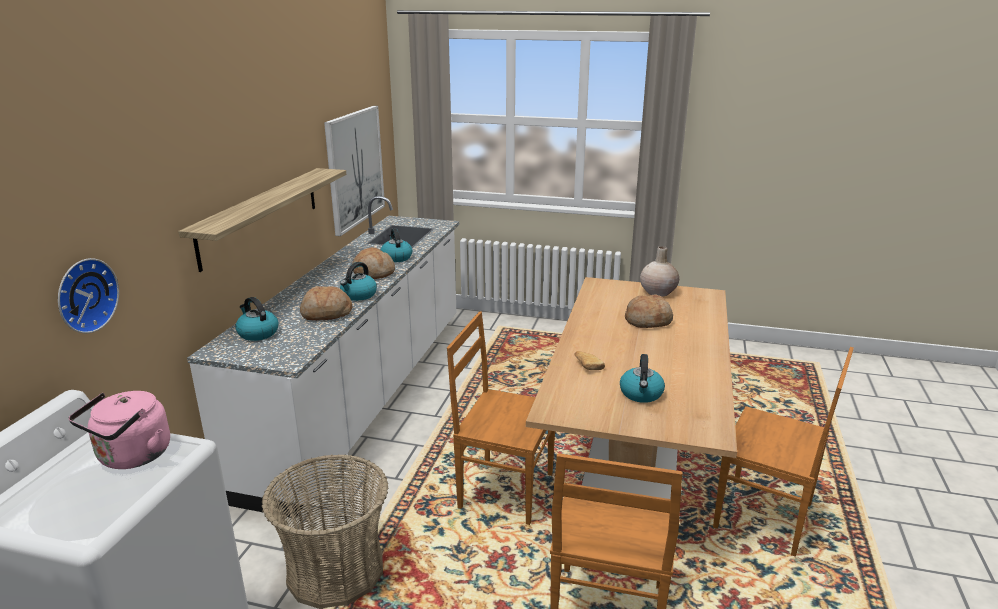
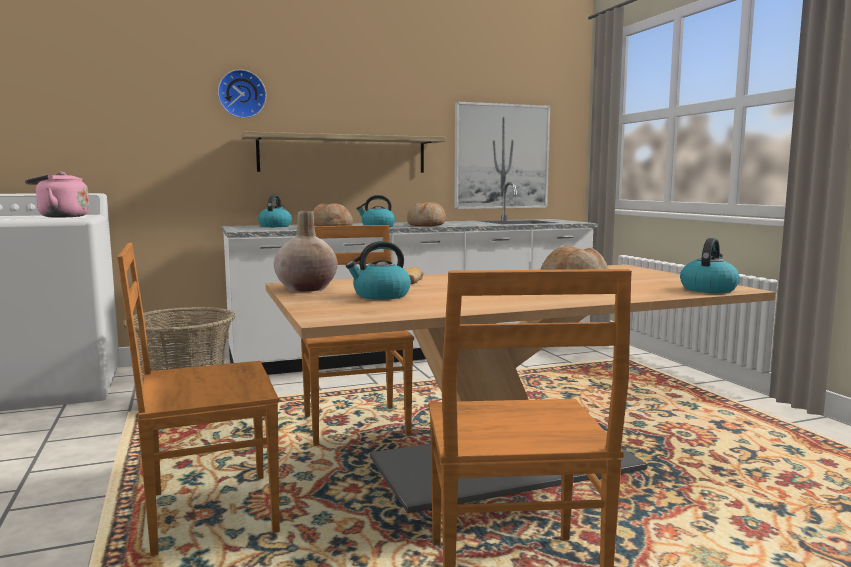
camera: 55 degrees right, 15 degrees down
wall clock [58,258,119,333] -> wall clock moved to [218,69,266,118]
kettle [381,228,412,262] -> kettle moved to [680,238,739,293]
beige vase [640,246,679,297] -> beige vase moved to [274,211,338,292]

